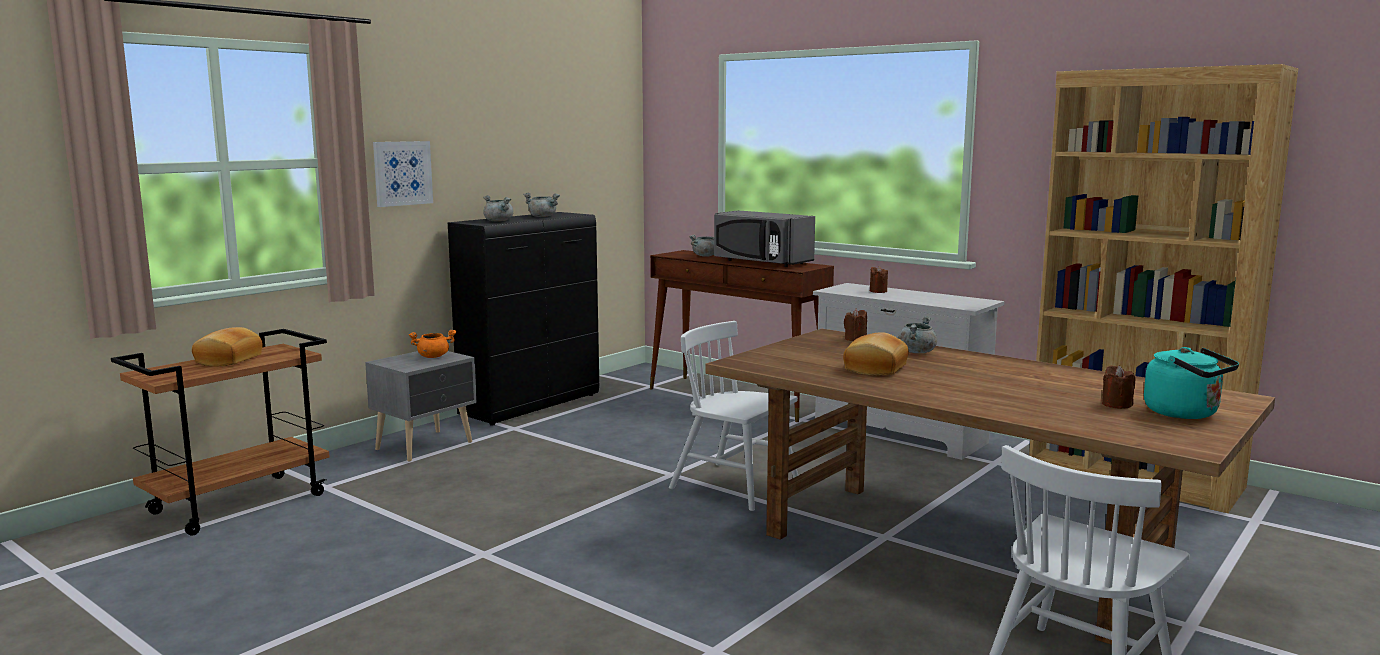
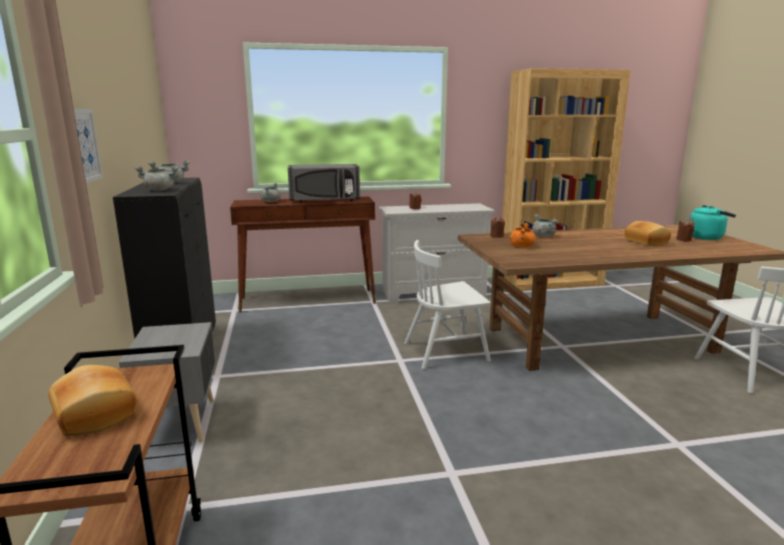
camera: 50 degrees left, 5 degrees up
orange cooking pot [409,330,456,358] -> orange cooking pot moved to [510,223,536,247]
bread [843,332,909,376] -> bread moved to [625,221,671,246]

